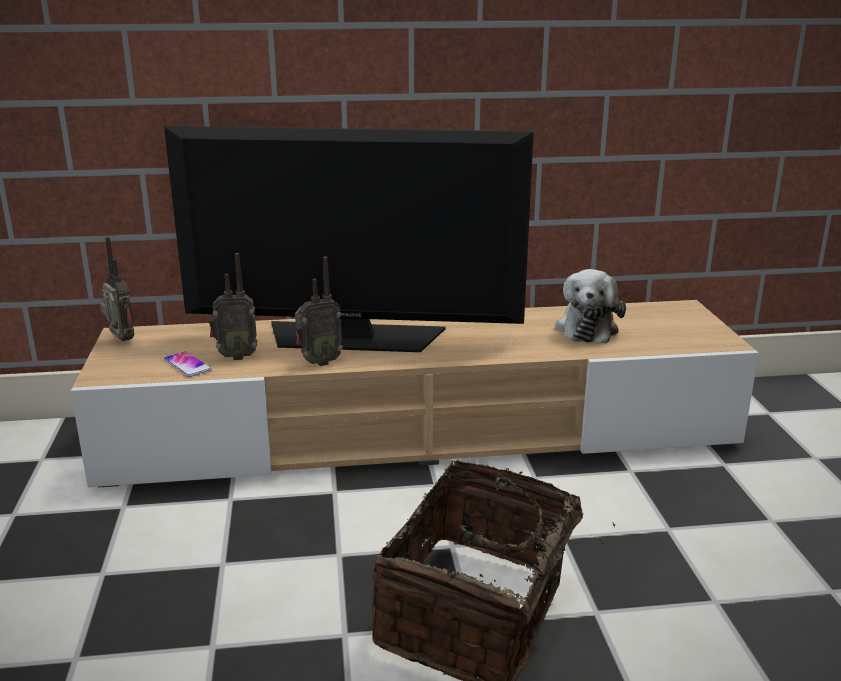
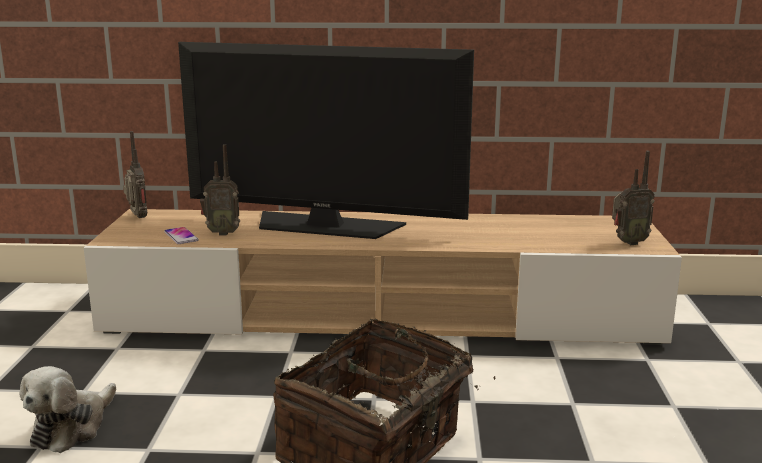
camera: 10 degrees right, 5 degrees down
radio [295,257,343,366] -> radio moved to [612,151,655,245]
plush toy [555,269,626,343] -> plush toy moved to [20,366,116,453]

